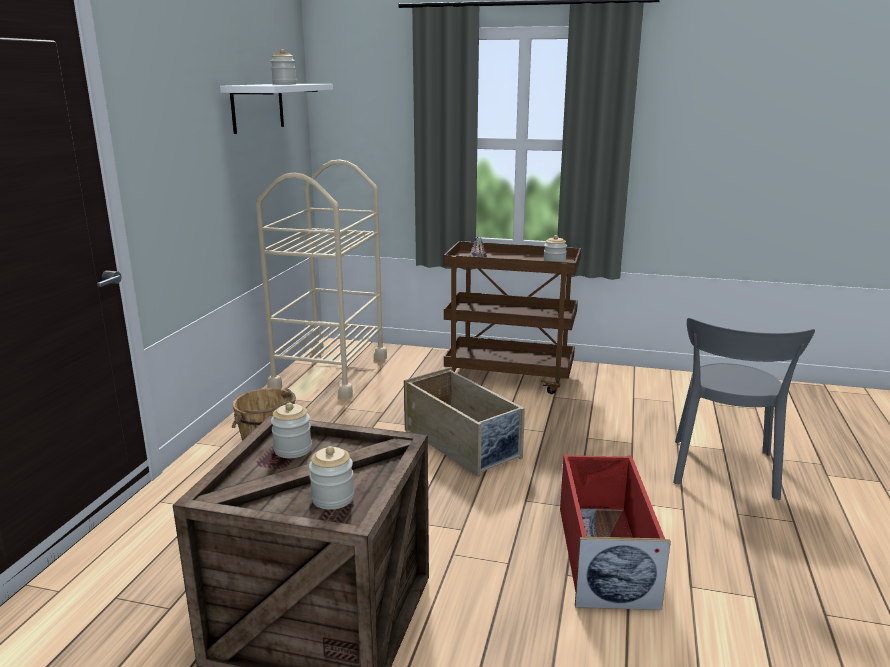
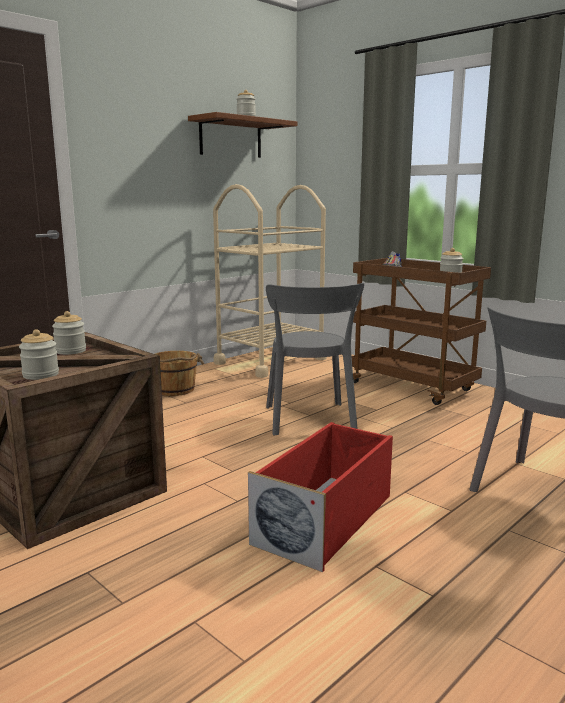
camera: 30 degrees right, 5 degrees down
white shelf [220,84,333,134] -> brown shelf [188,112,297,158]
beige storage box [404,367,525,477] -> grey chair [266,283,364,436]

